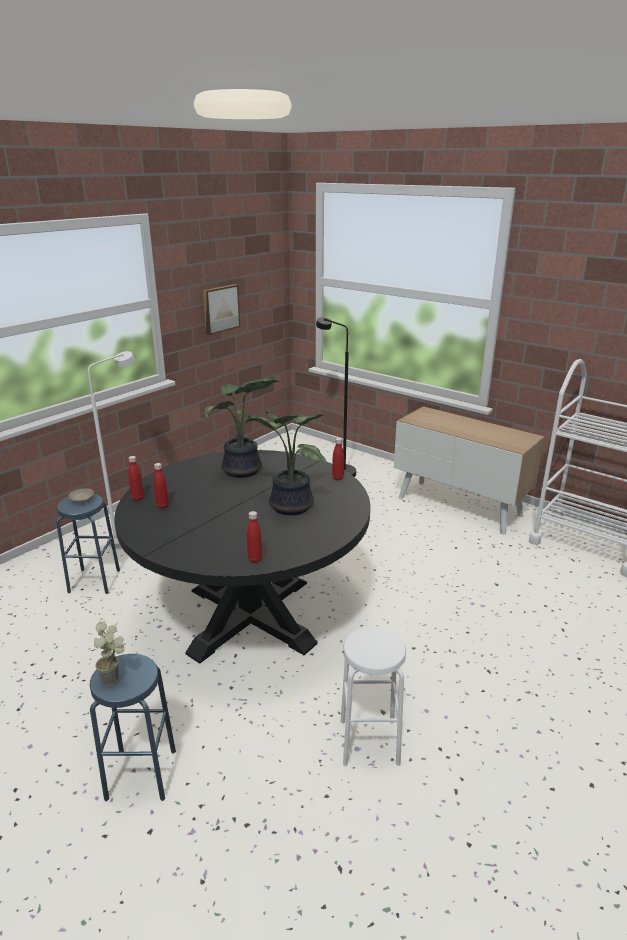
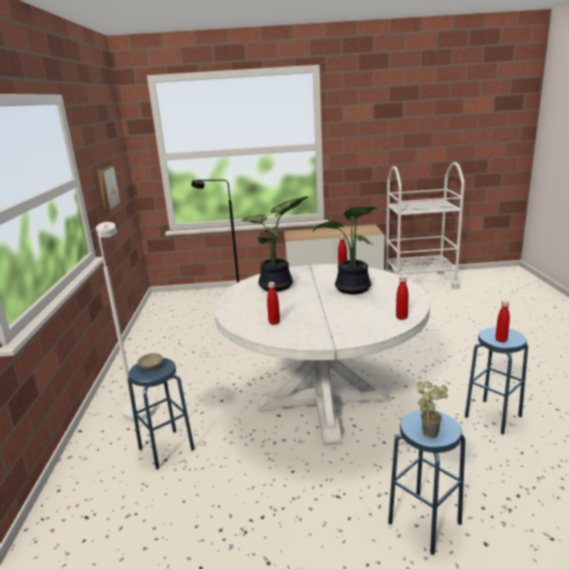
camera: 40 degrees left, 5 degrees down
black dining table [114,450,370,664] -> white dining table [214,264,430,445]
red bottle [128,456,144,501] -> red bottle moved to [495,301,510,342]
white stool [340,627,406,766] -> blue stool [465,327,528,434]

